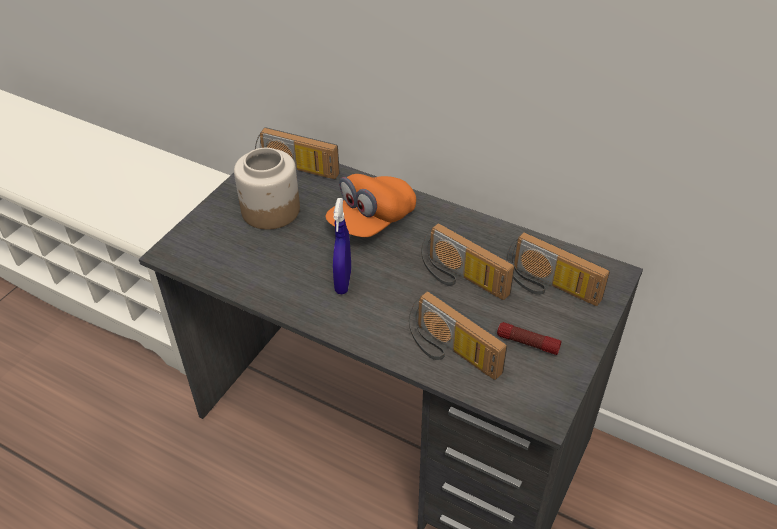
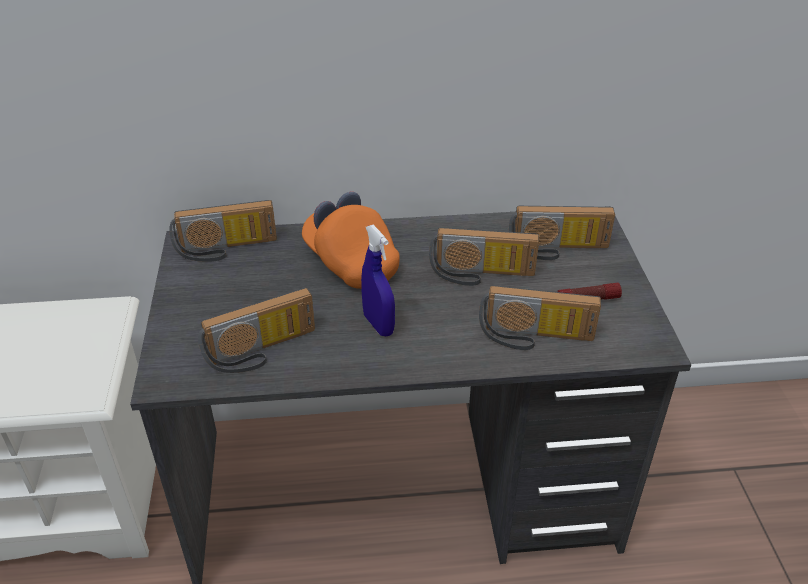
camera: 35 degrees left, 5 degrees down
jar [234,148,300,230] -> none
orange cap [326,174,416,237] -> orange cap turned 135 degrees clockwise [302,192,400,289]
none -> radio [198,288,315,373]

